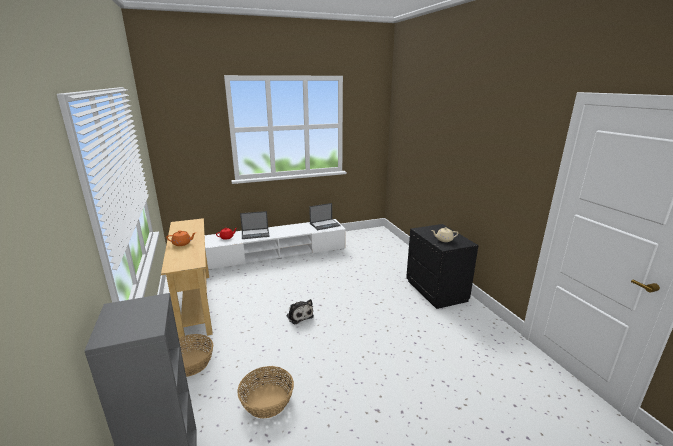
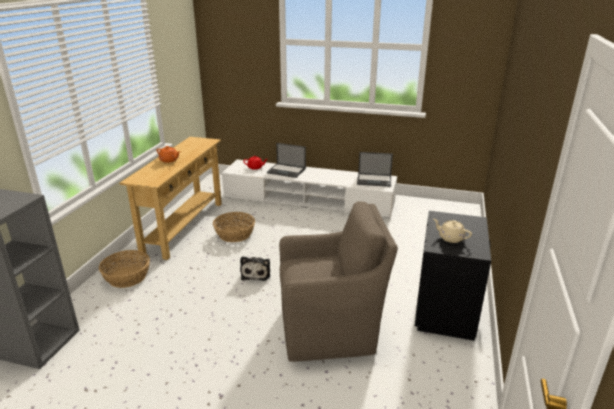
camera: 35 degrees right, 5 degrees up
basket [237,366,294,419] -> basket moved to [213,212,255,242]
none -> brown armchair [279,201,398,362]

